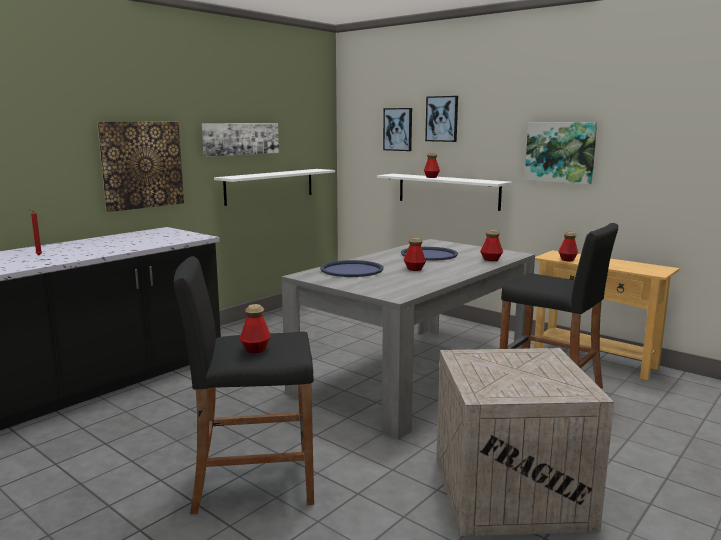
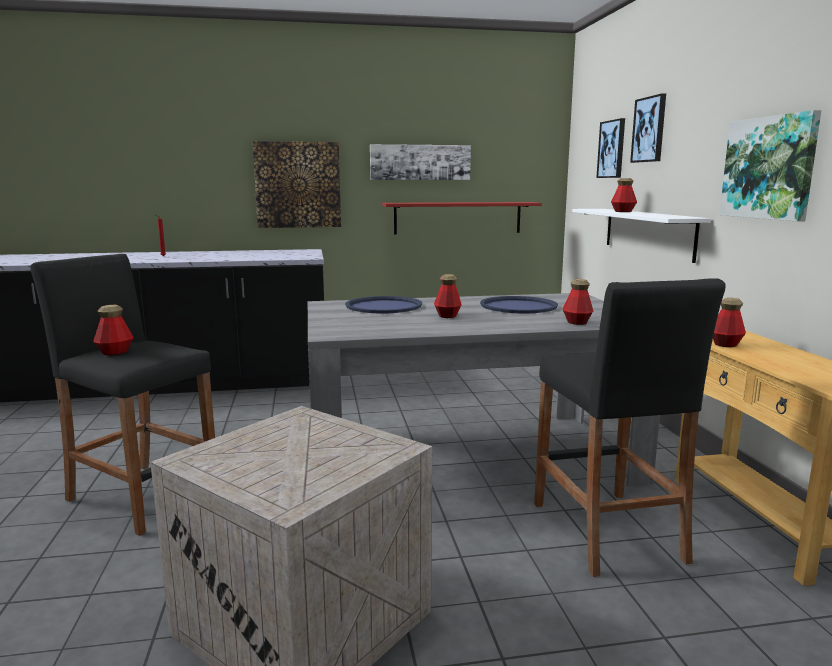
camera: 40 degrees right, 0 degrees up
white shelf [214,169,335,206] -> red shelf [382,202,542,235]

